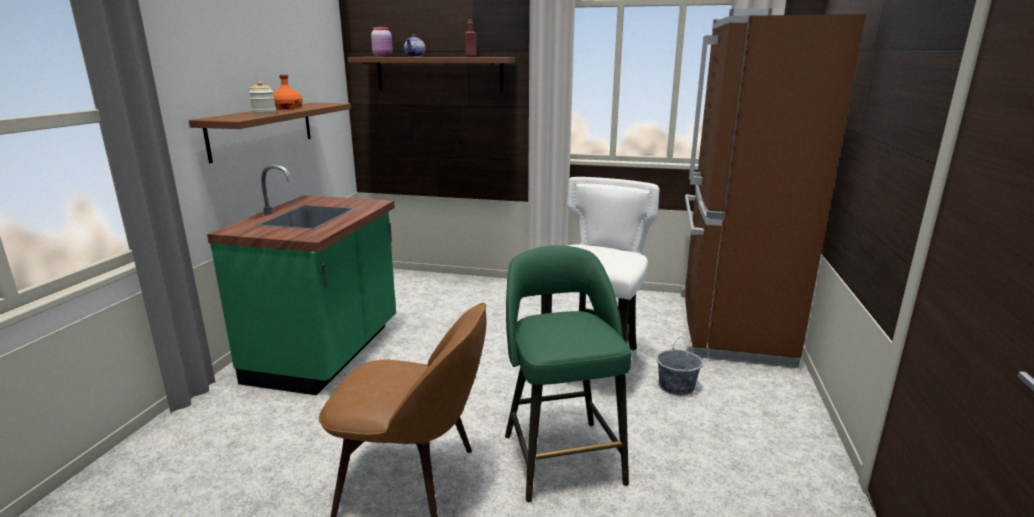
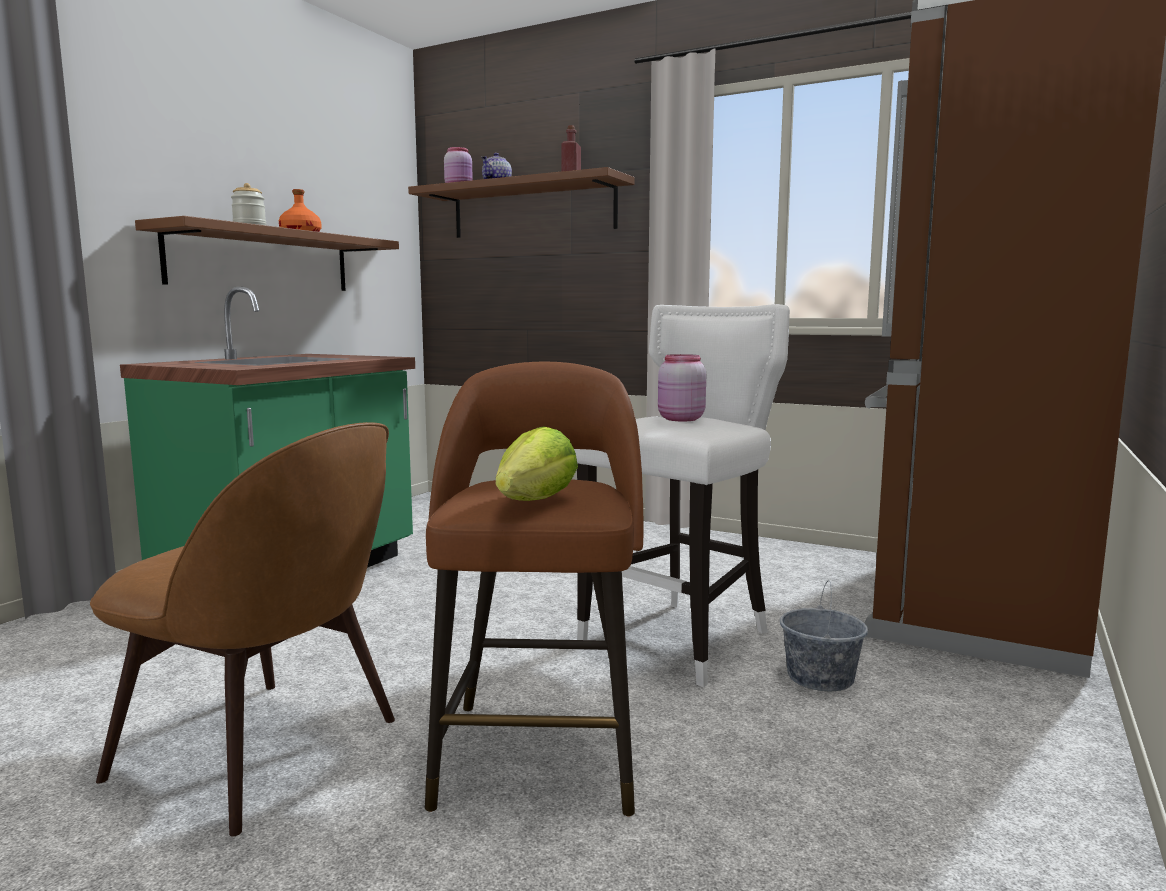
camera: 15 degrees right, 10 degrees down
green stool [505,245,631,502] -> brown stool [425,361,643,817]
none -> lettuce [496,426,578,501]
none -> pink jar [658,354,706,421]

